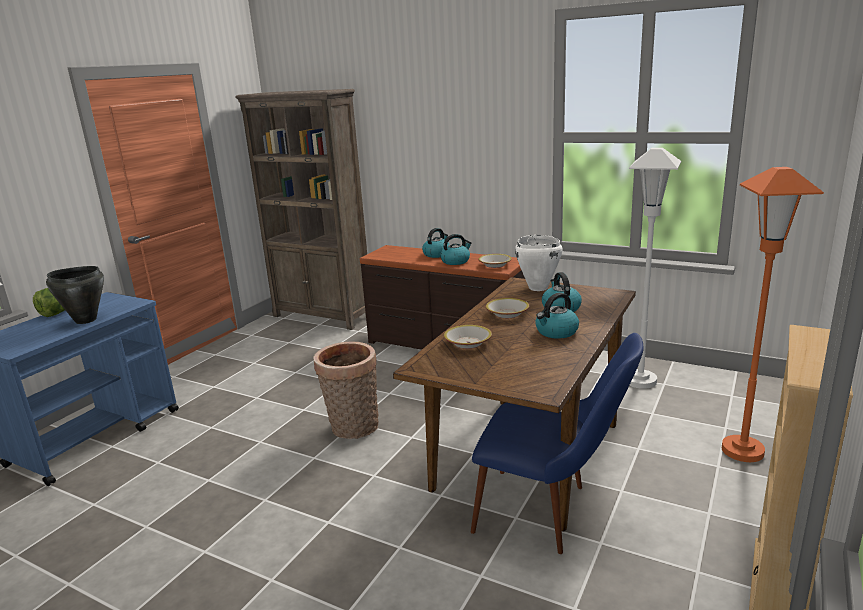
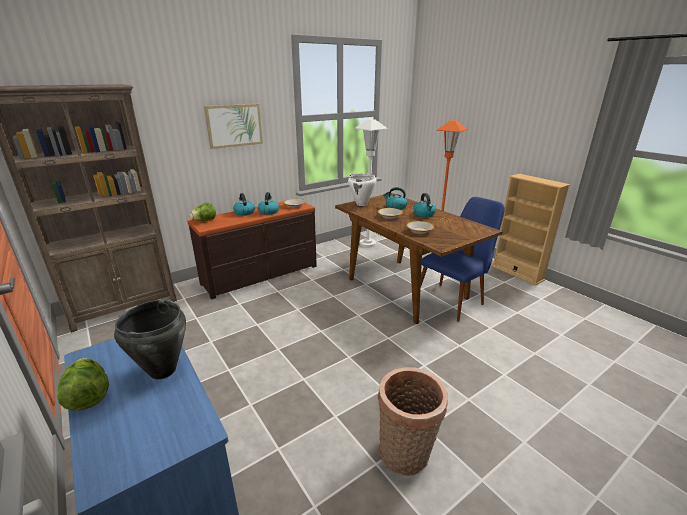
camera: 65 degrees left, 5 degrees up
basket [313,341,378,439] -> basket moved to [377,367,448,476]
none -> lettuce [189,203,216,221]
none -> picture [204,104,263,149]

